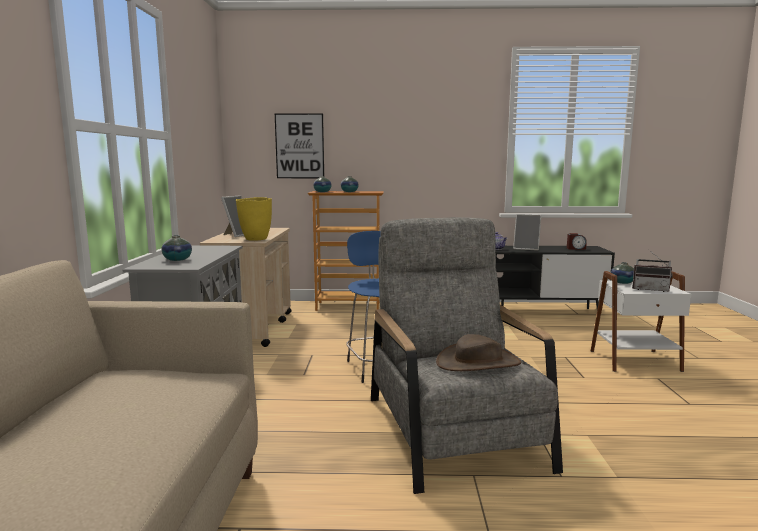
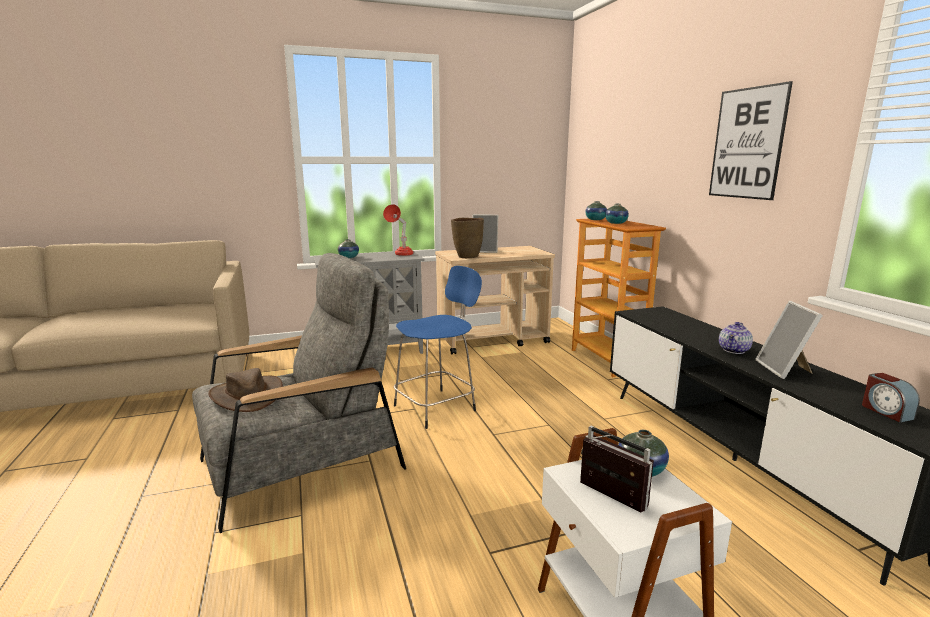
camera: 70 degrees right, 5 degrees up
yellow vase [236,197,272,241] -> brown vase [451,218,484,258]
picture [275,113,324,178] -> picture moved to [709,81,793,200]
radio [632,250,673,292] -> radio turned 135 degrees clockwise [580,425,654,513]
none -> red table lamp [383,204,413,256]

